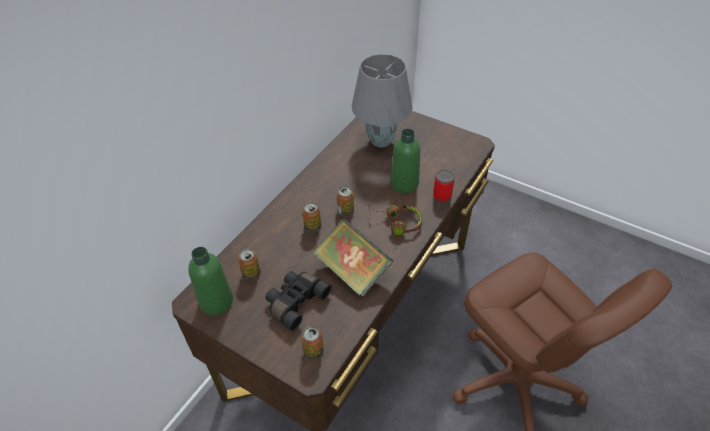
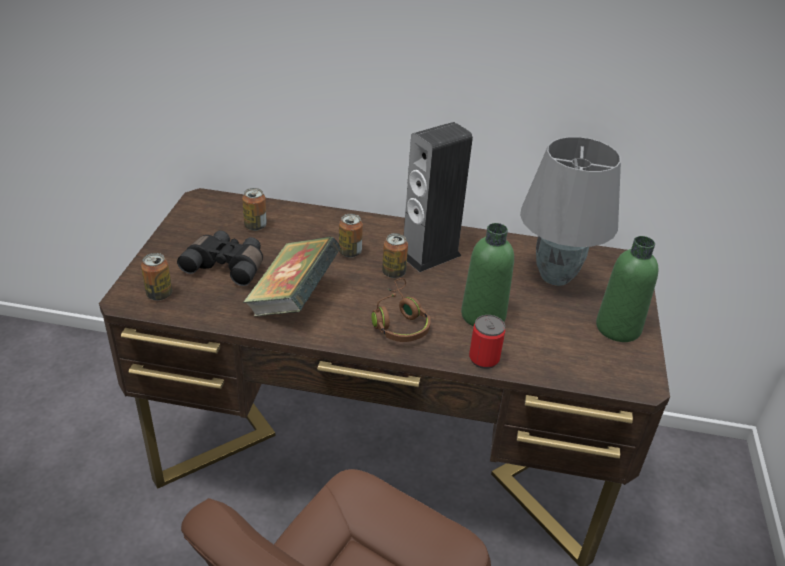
camera: 65 degrees right, 10 degrees down
green bottle [188,247,233,315] -> green bottle moved to [596,236,659,342]
none -> speaker [404,122,473,272]

